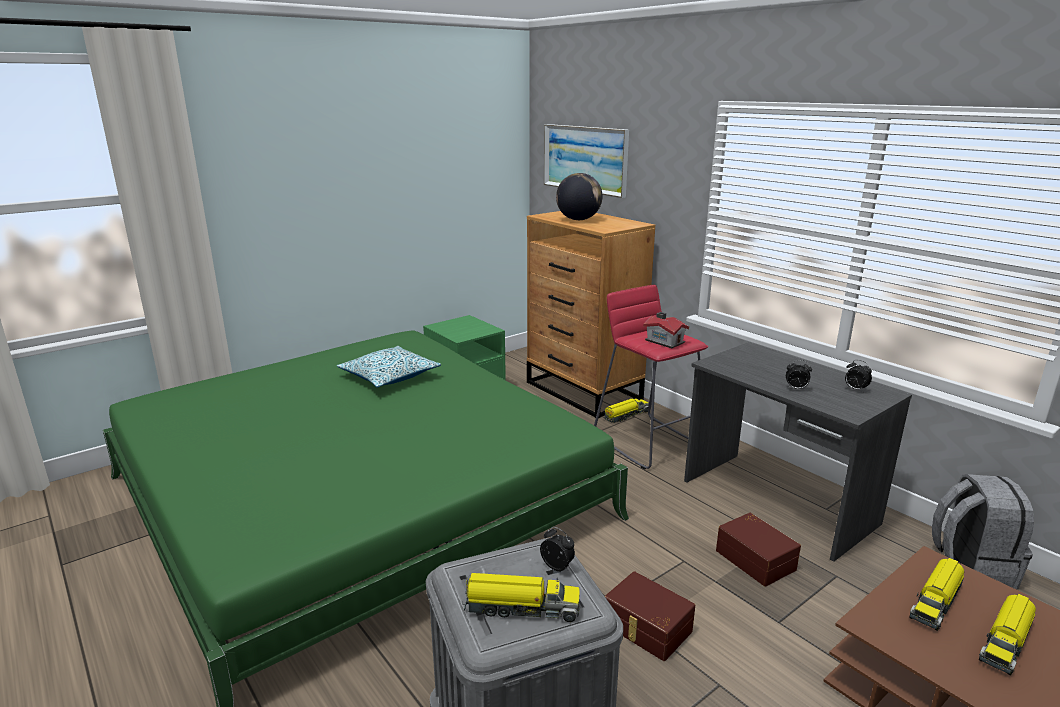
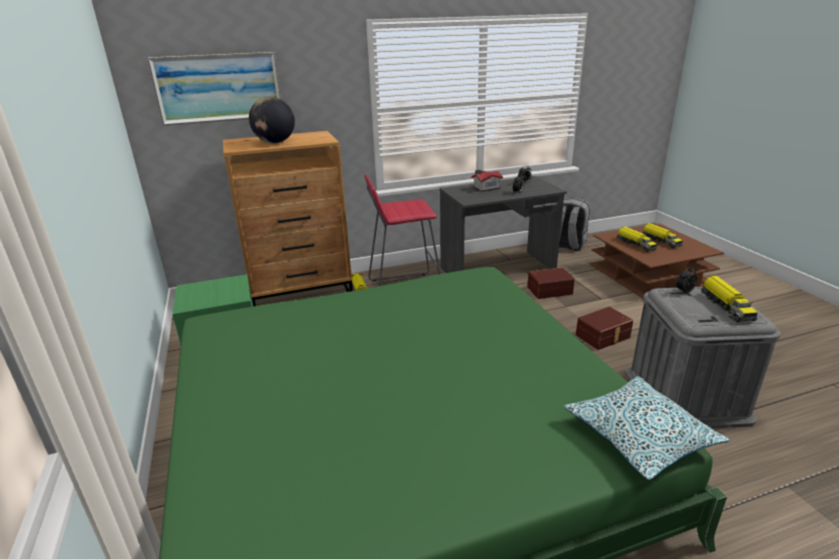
camera: 70 degrees left, 5 degrees up
pillow [337,346,441,388] -> pillow moved to [564,376,729,480]
toy truck [462,573,580,622] -> toy truck turned 150 degrees clockwise [701,275,758,322]
toy house [643,312,689,348] -> toy house moved to [471,169,503,192]

